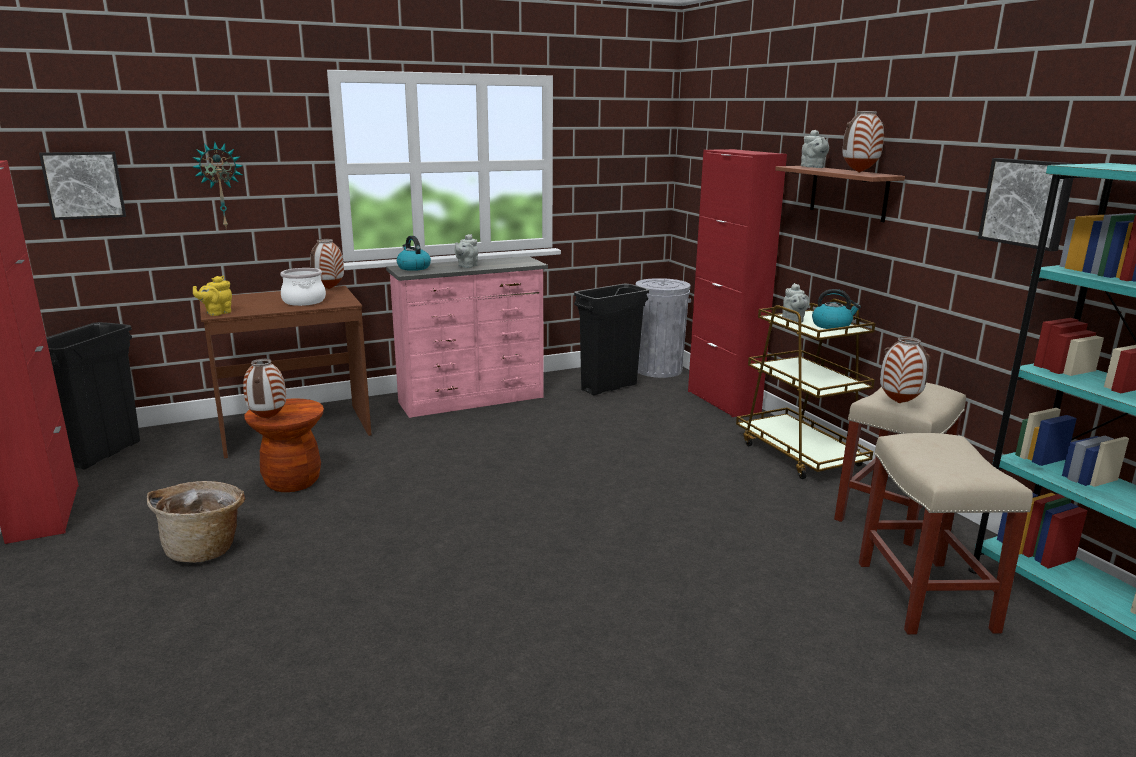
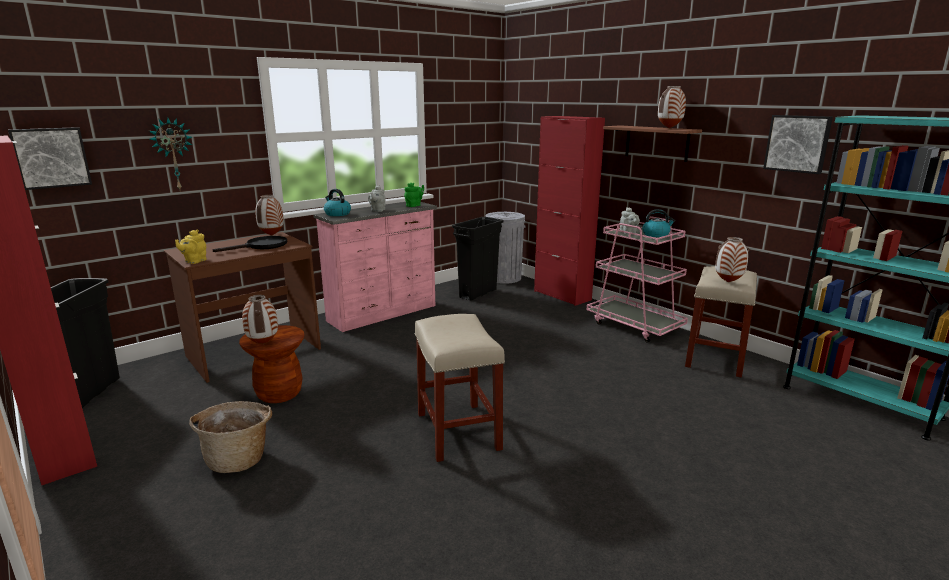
camera: 15 degrees left, 0 degrees up
cooking pot [280,268,326,306] -> black frying pan [213,236,287,252]
brown cart [736,299,875,479] -> pink cart [587,216,688,343]
grey teapot [801,130,829,168] -> none
beige stool [859,433,1033,634] -> beige stool moved to [415,314,505,462]
none -> green teapot [404,183,424,207]

